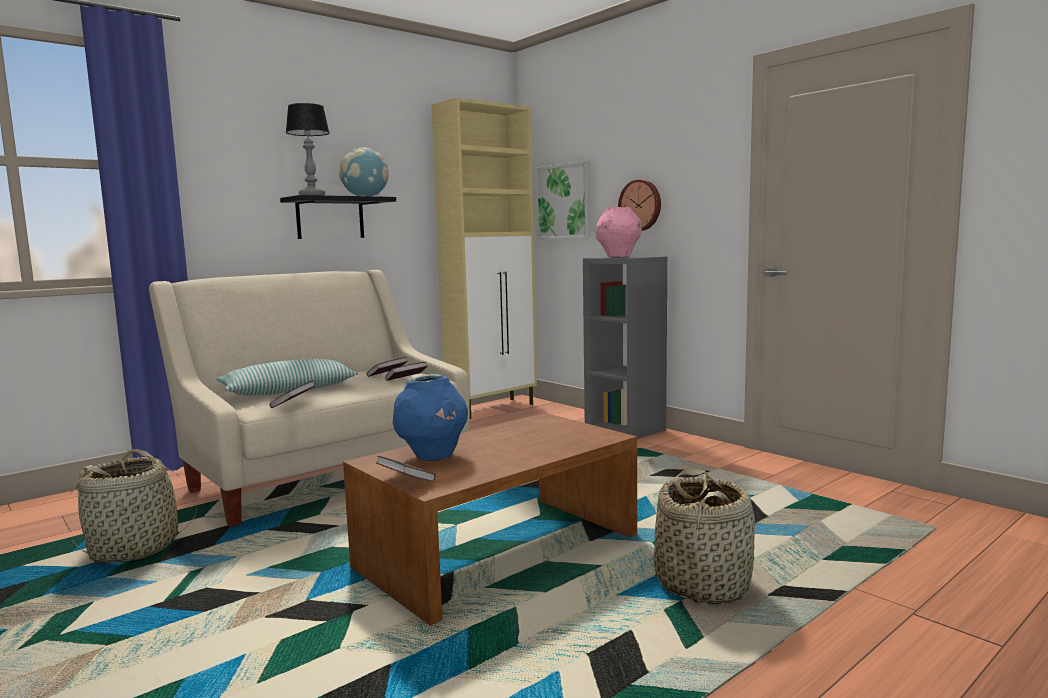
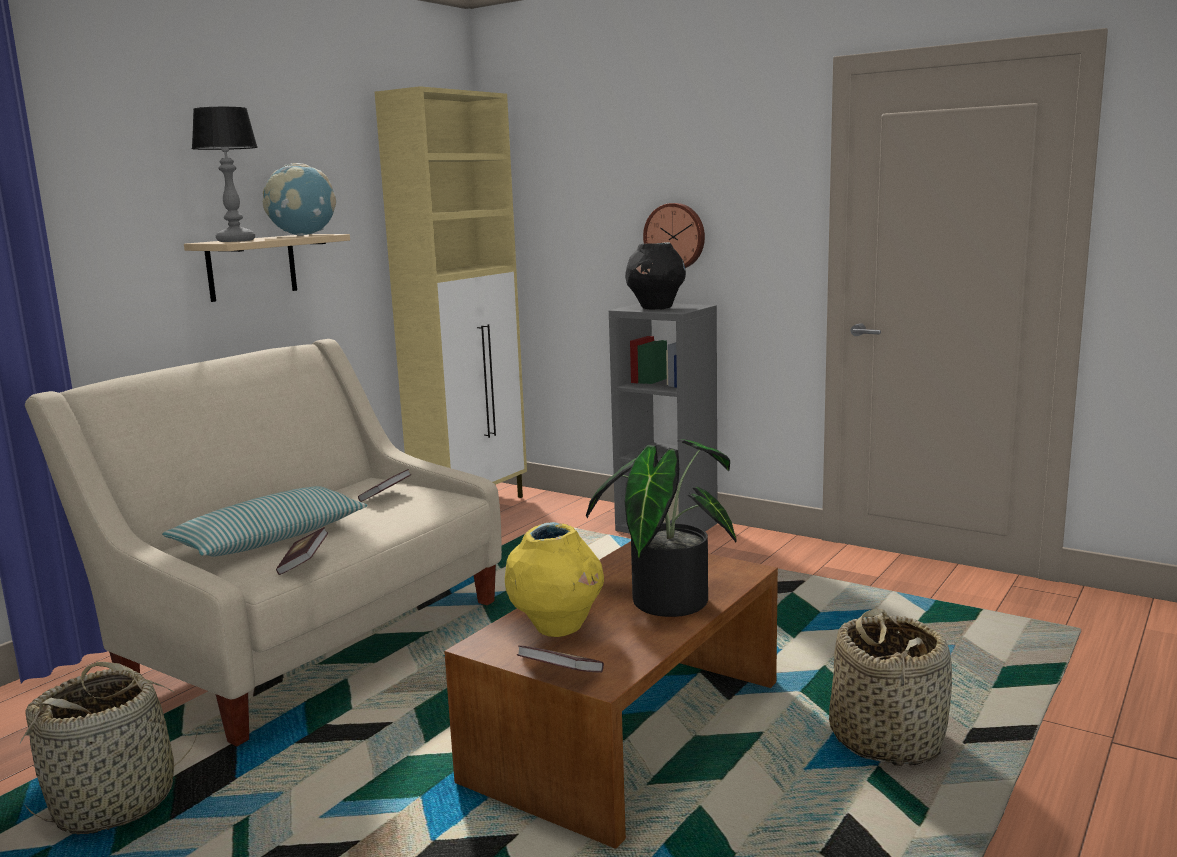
camera: 15 degrees left, 5 degrees up
black shelf [280,195,396,239] -> beige shelf [184,234,350,302]
book [385,362,428,381] -> none
blue vase [393,374,468,461] -> yellow vase [505,522,604,637]
picture [535,161,591,240] -> none
pink vase [596,207,642,257] -> black vase [625,242,686,310]
none -> potted plant [586,439,737,617]

